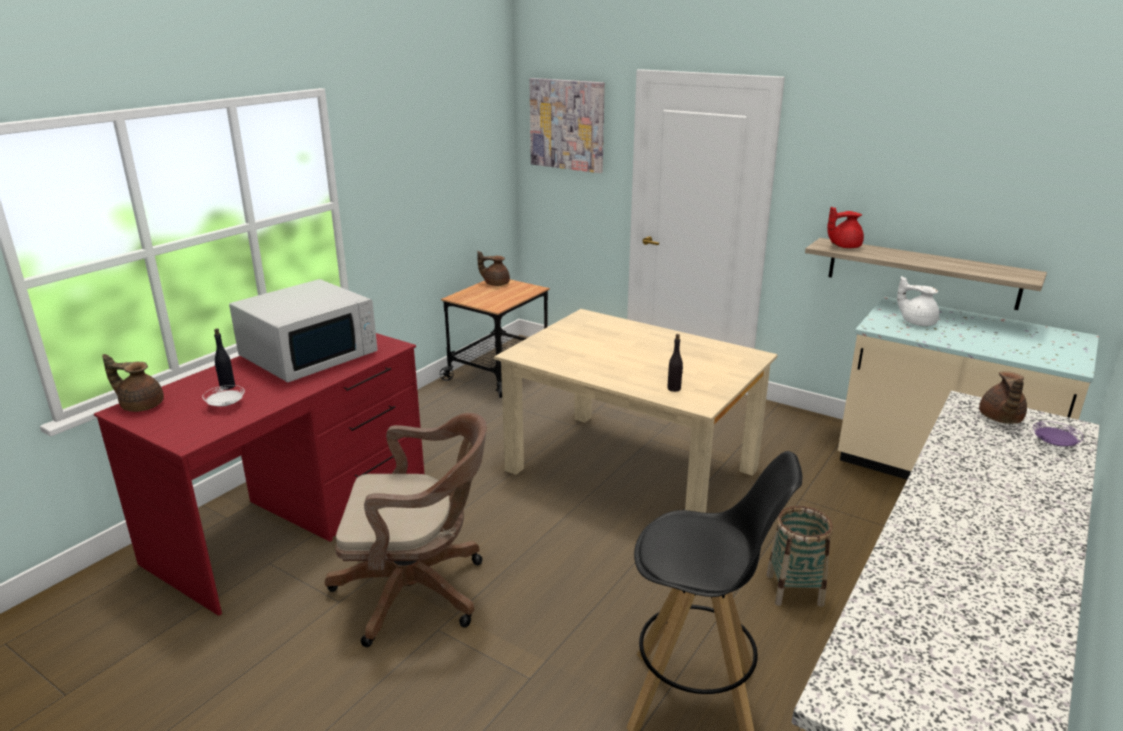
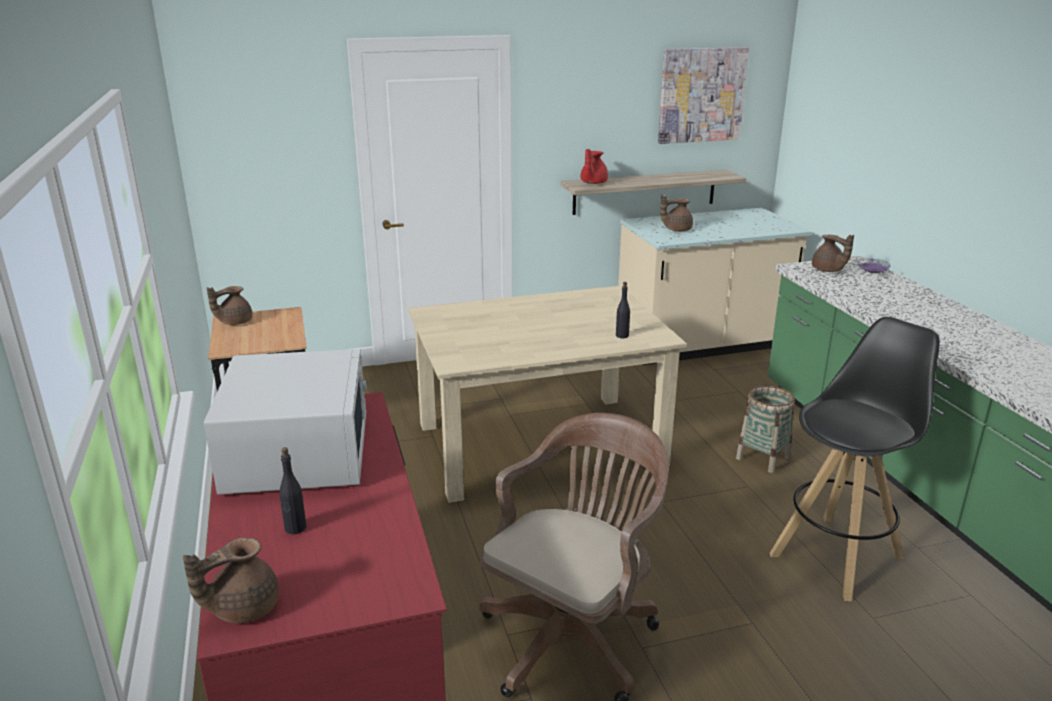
camera: 50 degrees left, 0 degrees up
white plate [202,385,245,407] -> none
picture [529,78,605,173] -> picture moved to [658,47,749,144]
white teapot [897,276,939,326] -> brown teapot [660,195,693,231]

